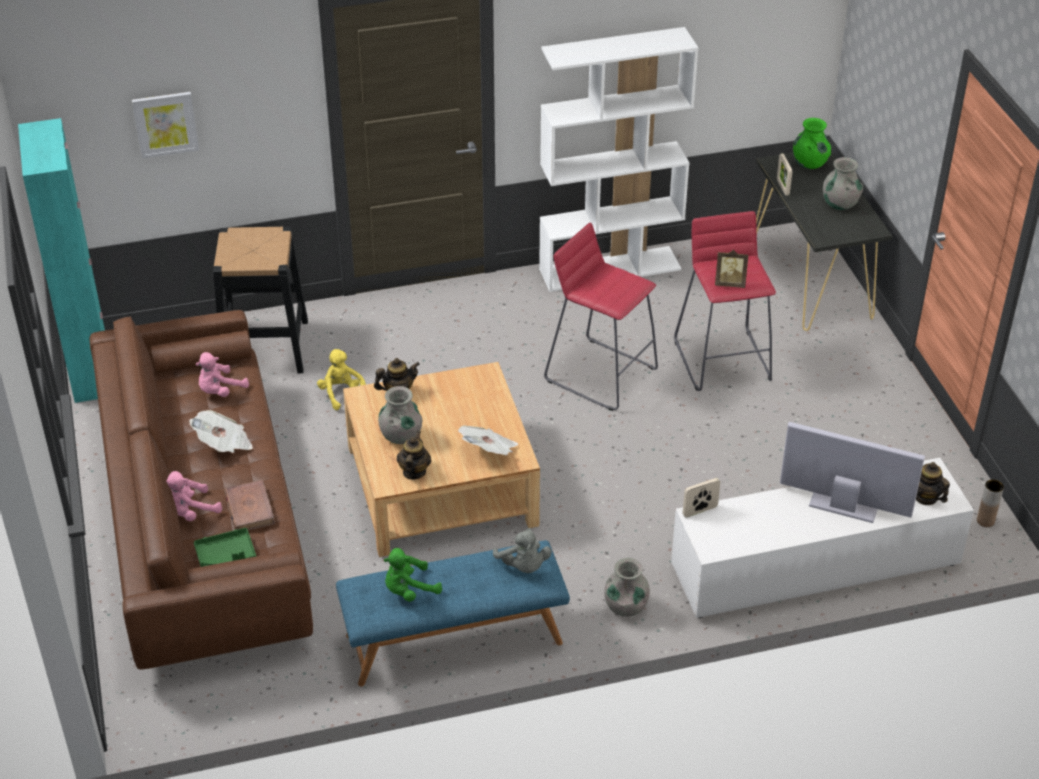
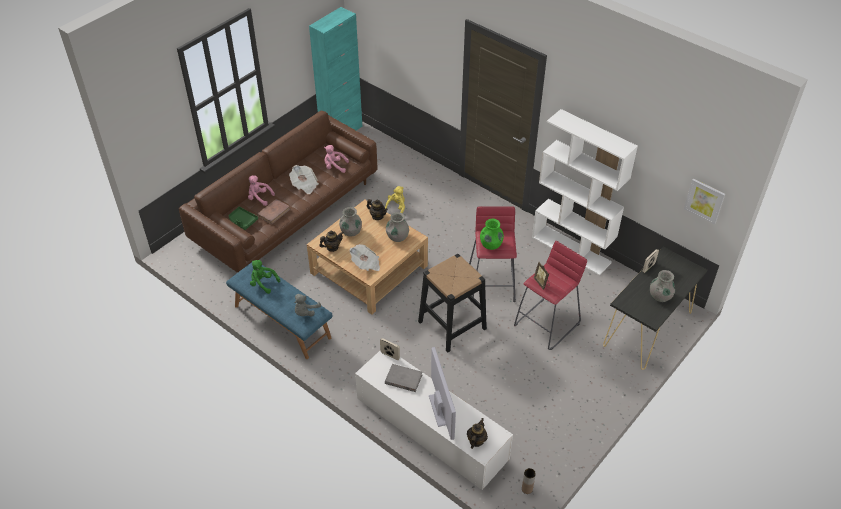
camera: 55 degrees right, 5 degrees up
picture [132,92,199,159] -> picture moved to [684,179,725,224]
black stool [213,227,308,373] -> black stool moved to [418,254,487,352]
grey vase [604,558,650,617] -> grey vase moved to [386,212,409,242]
green vase [793,118,831,169] -> green vase moved to [480,219,504,250]
none -> grey book [385,364,422,392]

